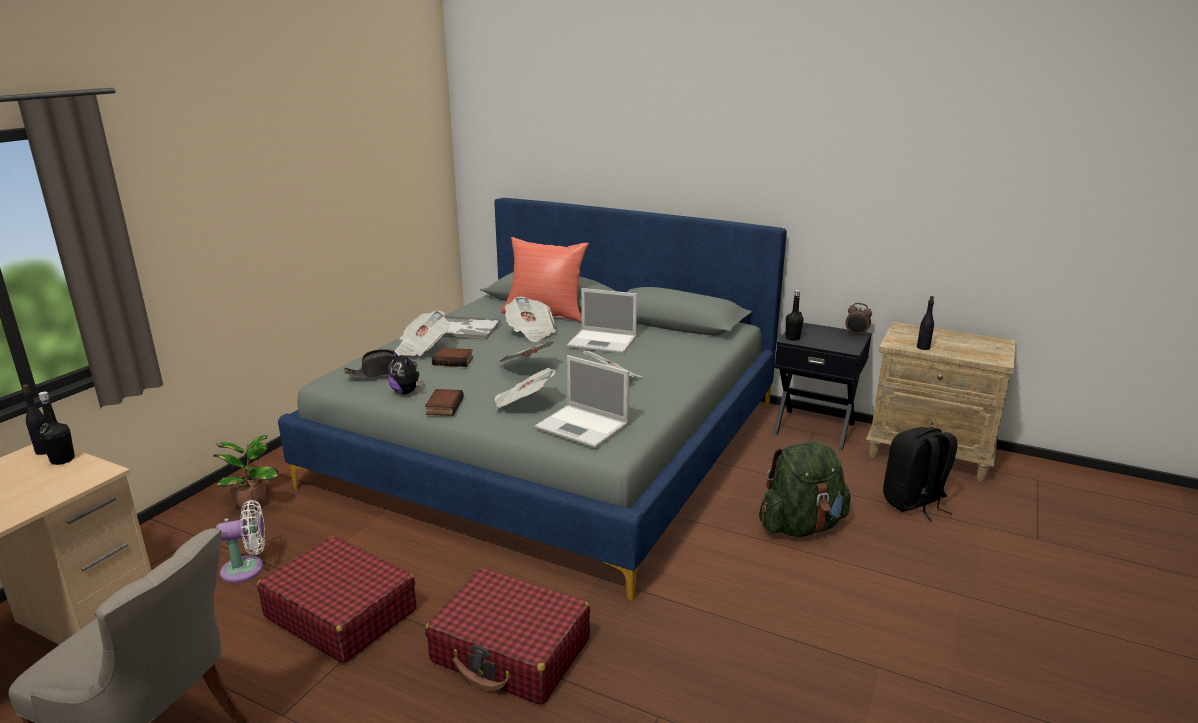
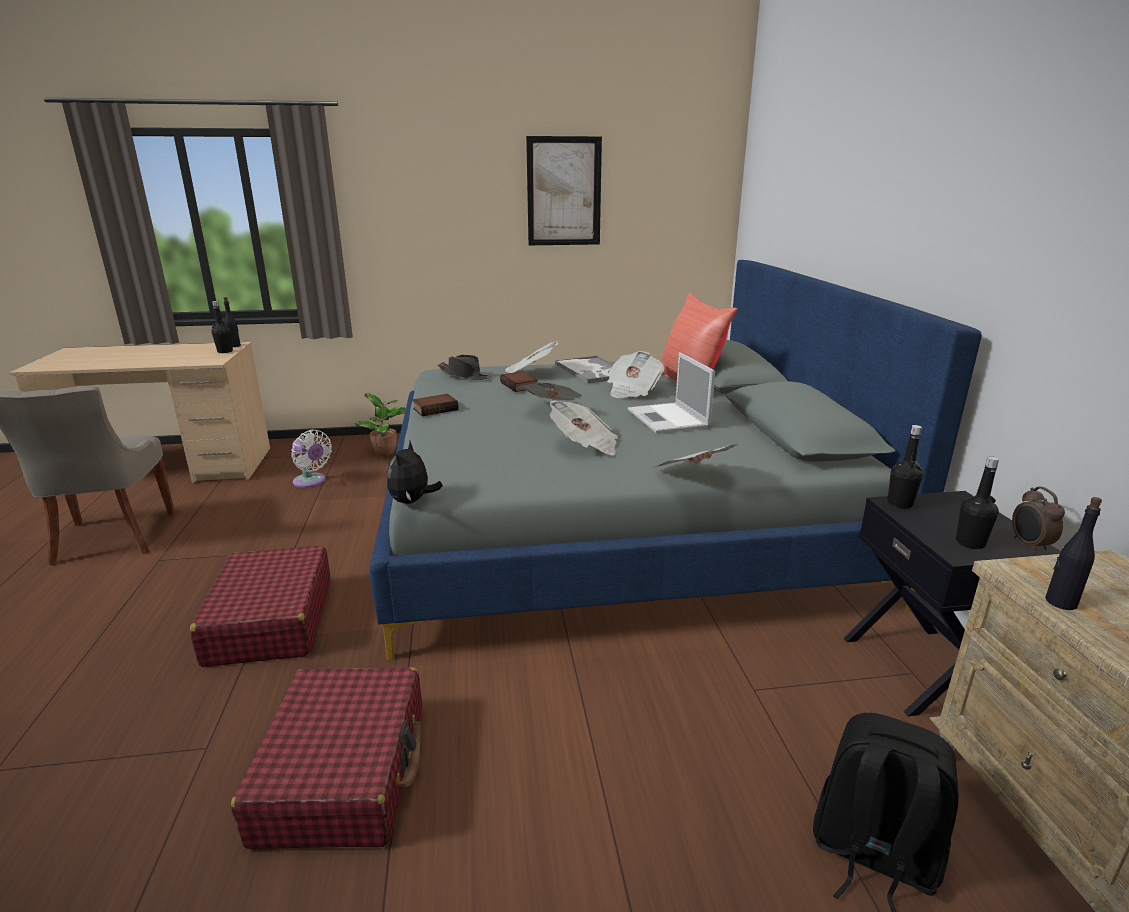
camera: 55 degrees right, 0 degrees up
red suitcase [257,536,416,663] -> red suitcase moved to [231,667,422,849]
plush toy [388,351,423,394] -> plush toy moved to [387,441,443,504]
newspaper [495,368,555,409] -> newspaper moved to [656,444,738,467]
laptop [535,355,629,448] -> none
green backpack [759,442,851,537] -> none
none -> picture [526,136,602,245]
none -> black bottle [956,456,999,549]

